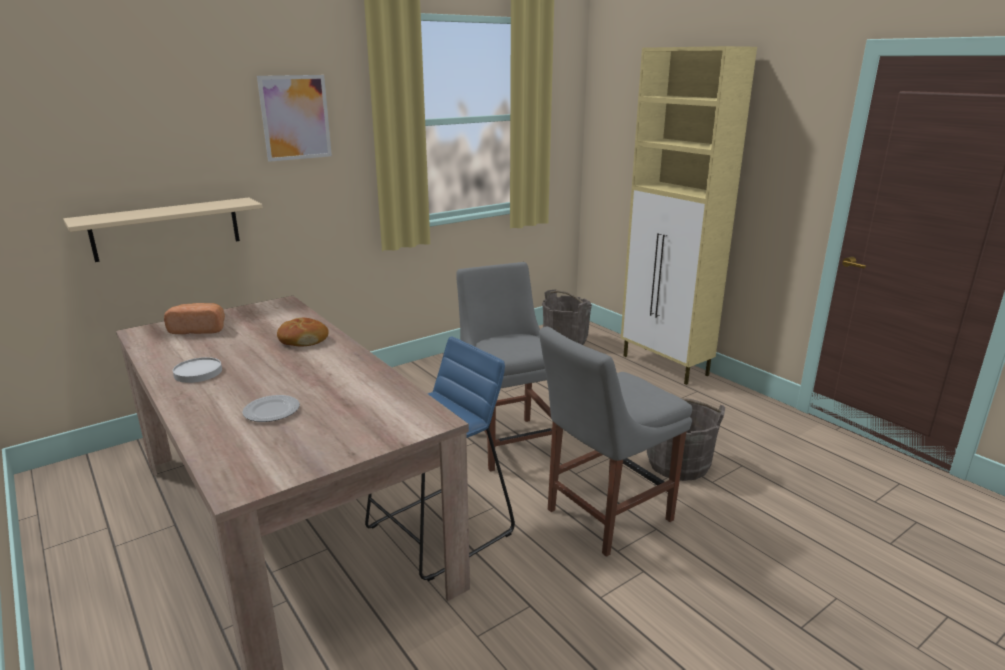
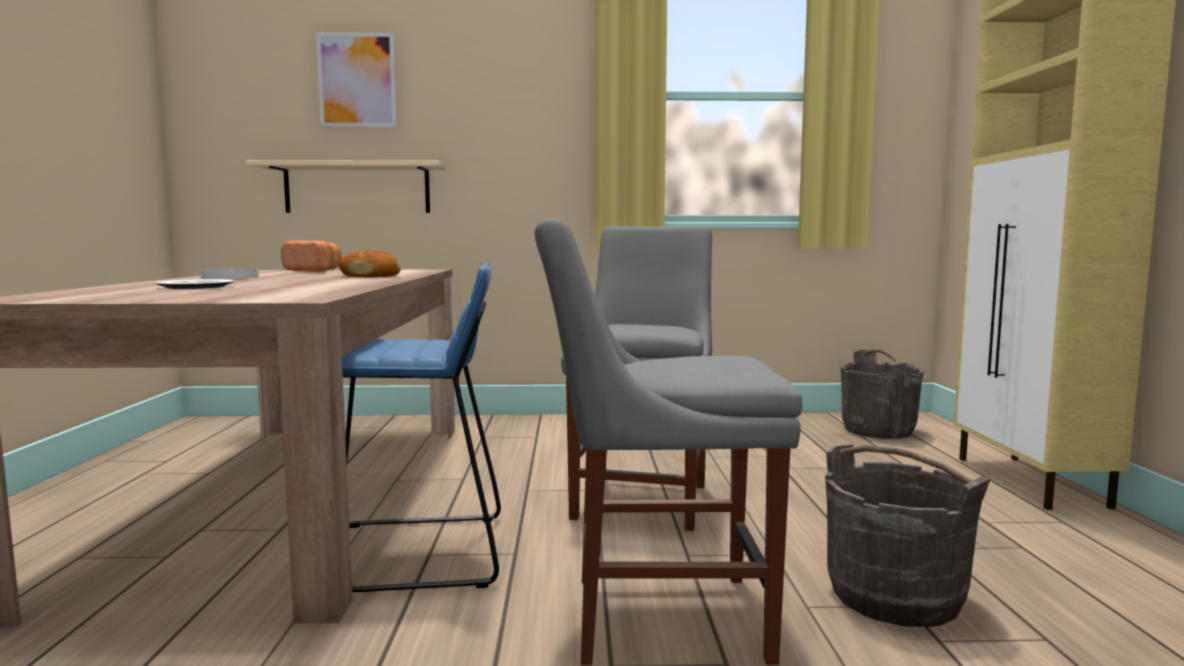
camera: 35 degrees right, 15 degrees down
picture [257,75,332,162] -> picture moved to [316,32,397,128]

